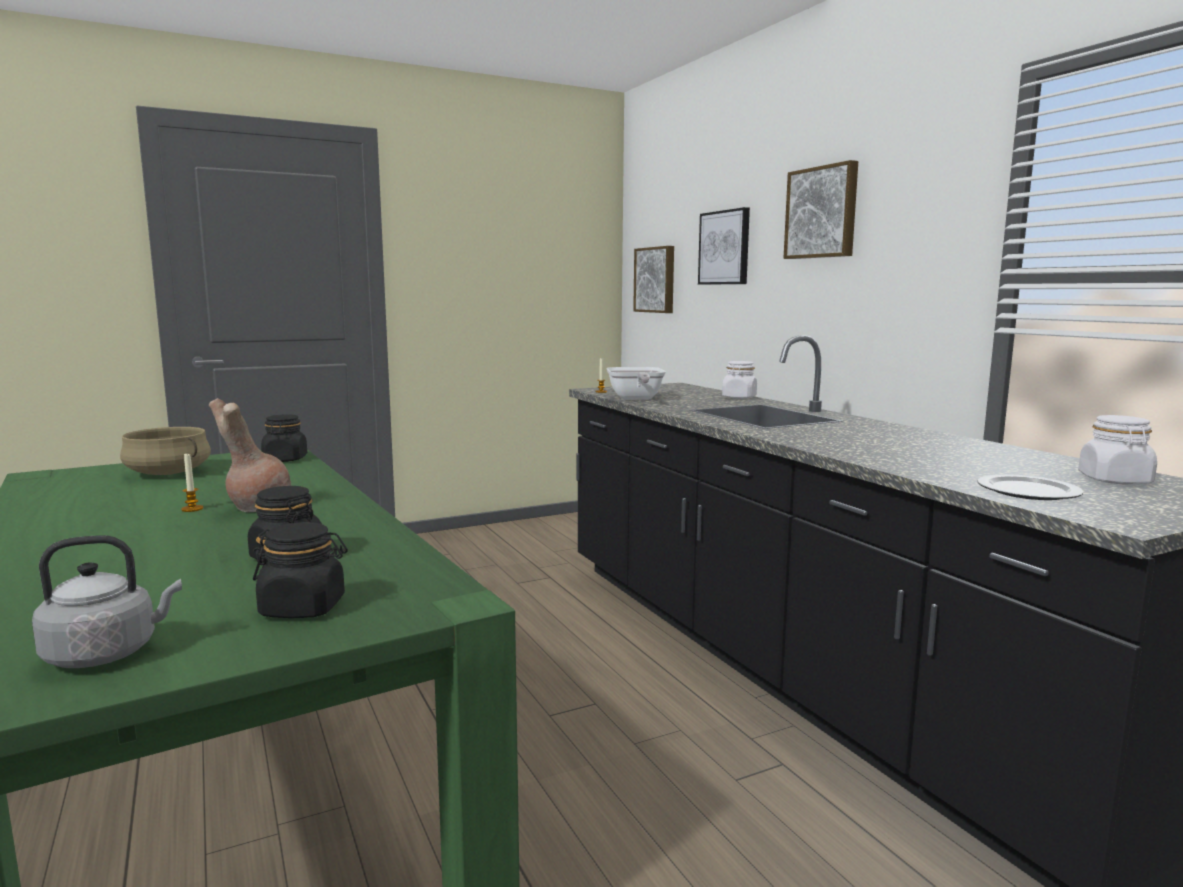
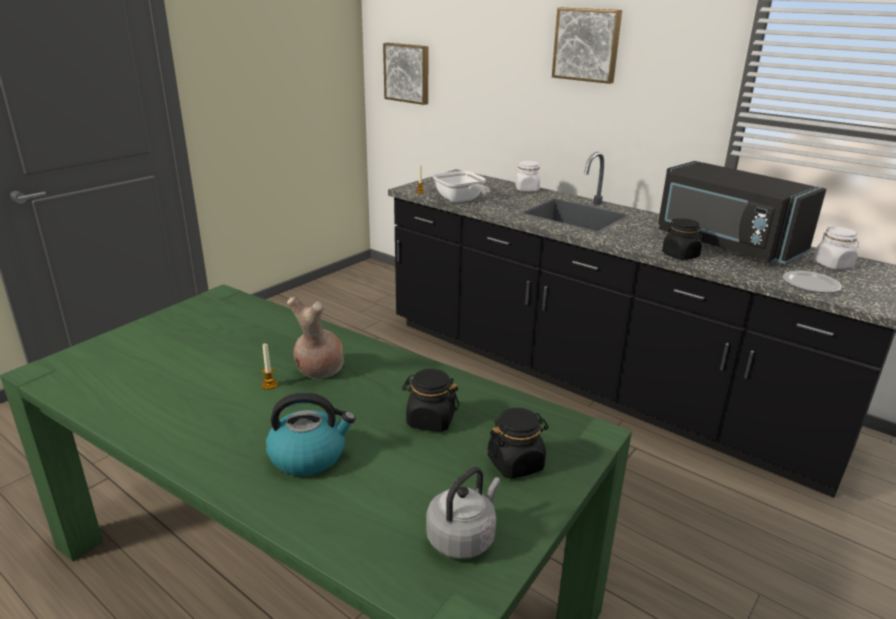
camera: 25 degrees left, 15 degrees up
beige cooking pot [120,427,211,475] -> none
black jar [261,414,307,462] -> black jar moved to [662,218,703,260]
picture [698,207,750,285] -> none
none -> kettle [266,393,356,476]
none -> black microwave [658,161,826,264]

